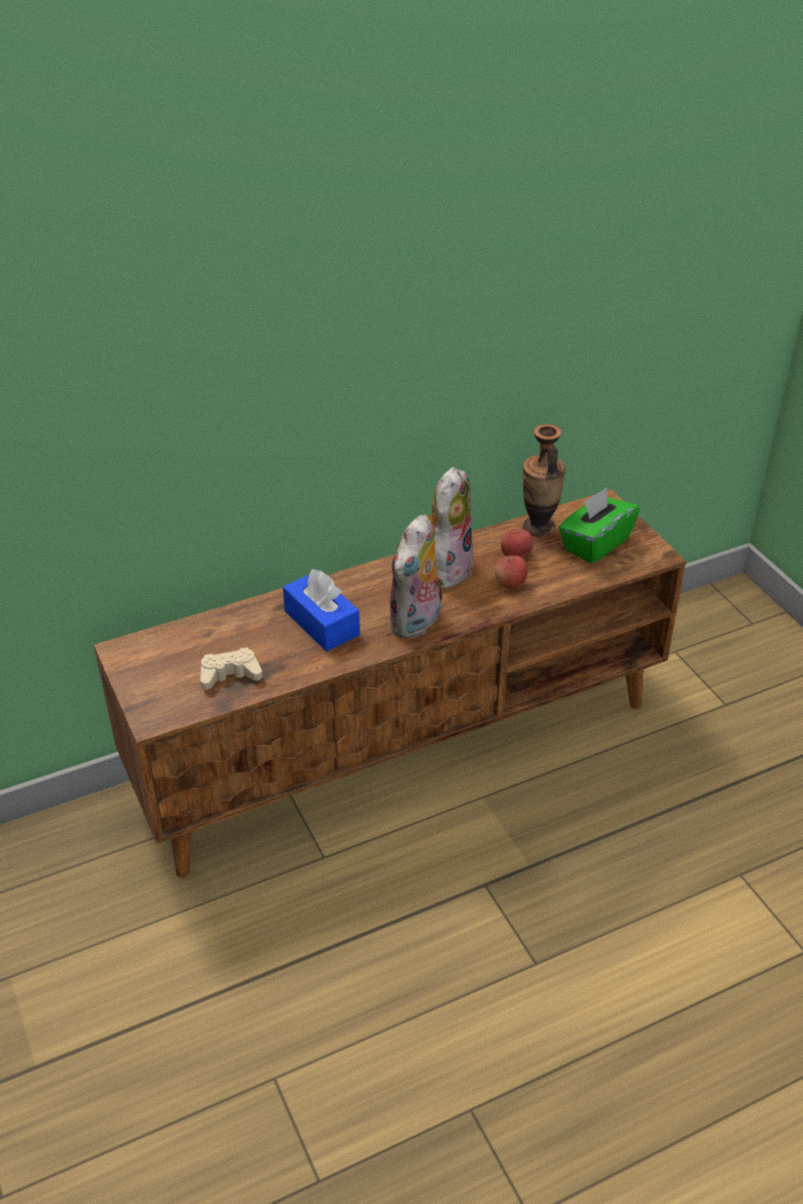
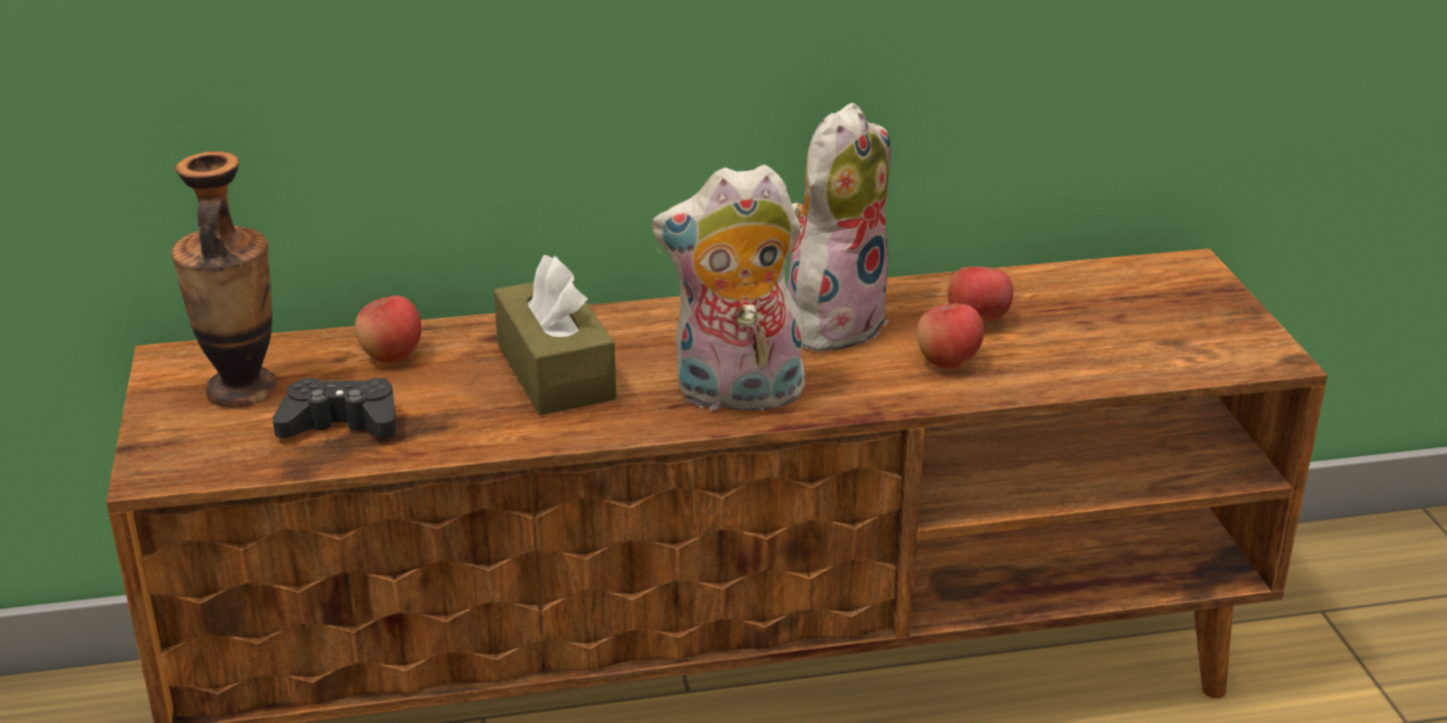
camera: 15 degrees right, 10 degrees down
beige game controller [200,647,263,690] -> black game controller [272,378,396,438]
blue tissue box [283,569,360,651] -> brown tissue box [494,255,617,415]
plush toy [388,515,446,639] -> plush toy turned 45 degrees clockwise [651,164,809,411]
vase [523,424,566,537] -> vase moved to [171,151,278,408]
green tissue box [558,488,640,564] -> none
none -> apple [355,296,421,363]

